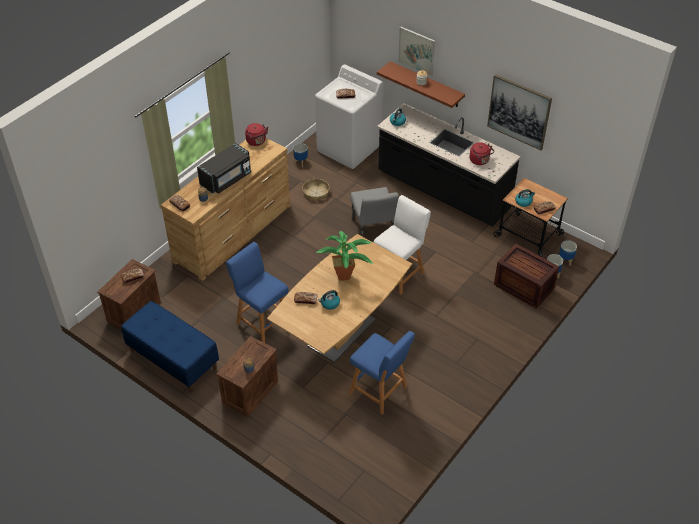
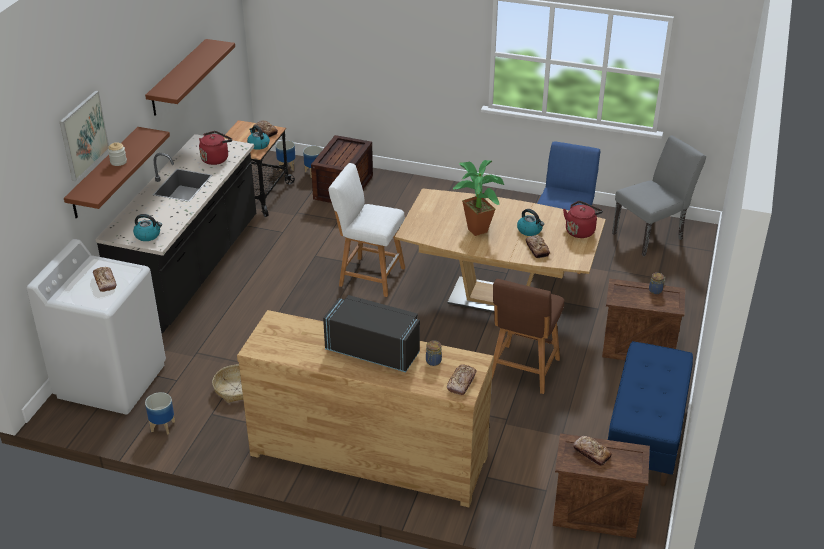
camera: 110 degrees left, 10 degrees down
blue stool [226,242,289,343] -> brown stool [492,279,564,394]
red kettle [245,123,268,146] -> red kettle moved to [563,201,603,238]
grey chair [350,187,399,237] -> grey chair moved to [612,136,706,256]
picture [487,74,552,150] -> brown shelf [145,39,235,116]

